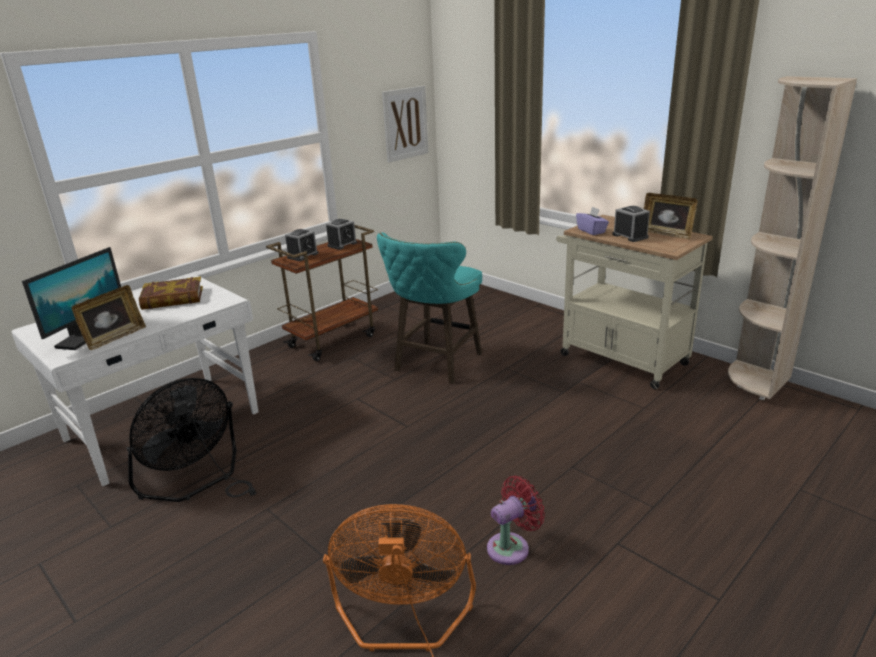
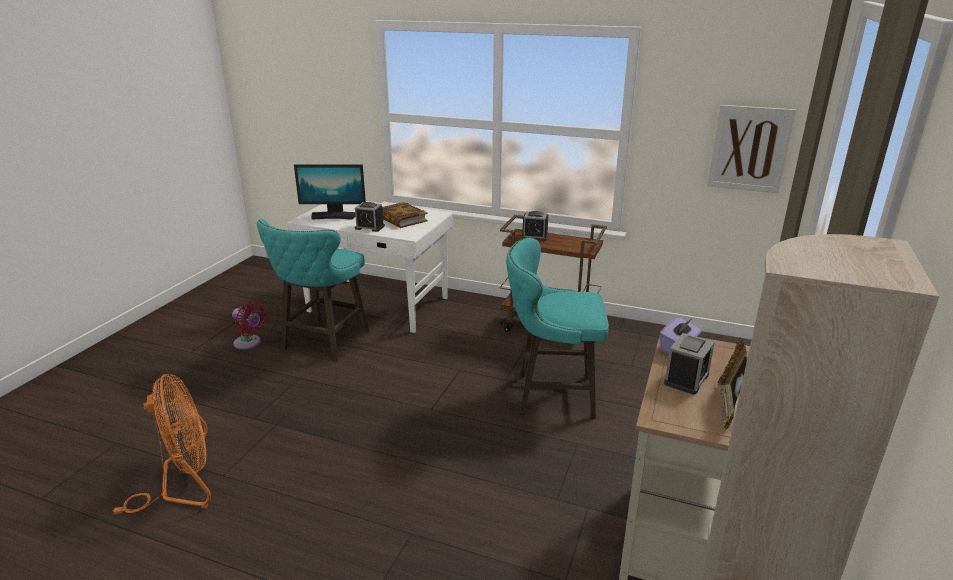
camera: 65 degrees right, 0 degrees up
picture frame [72,285,146,350] -> none
black fan [126,378,256,502] -> turquoise stool [257,219,369,362]
alarm clock [326,219,357,250] -> alarm clock moved to [355,202,385,232]
red fan [487,476,545,565] -> red fan moved to [232,301,266,349]

